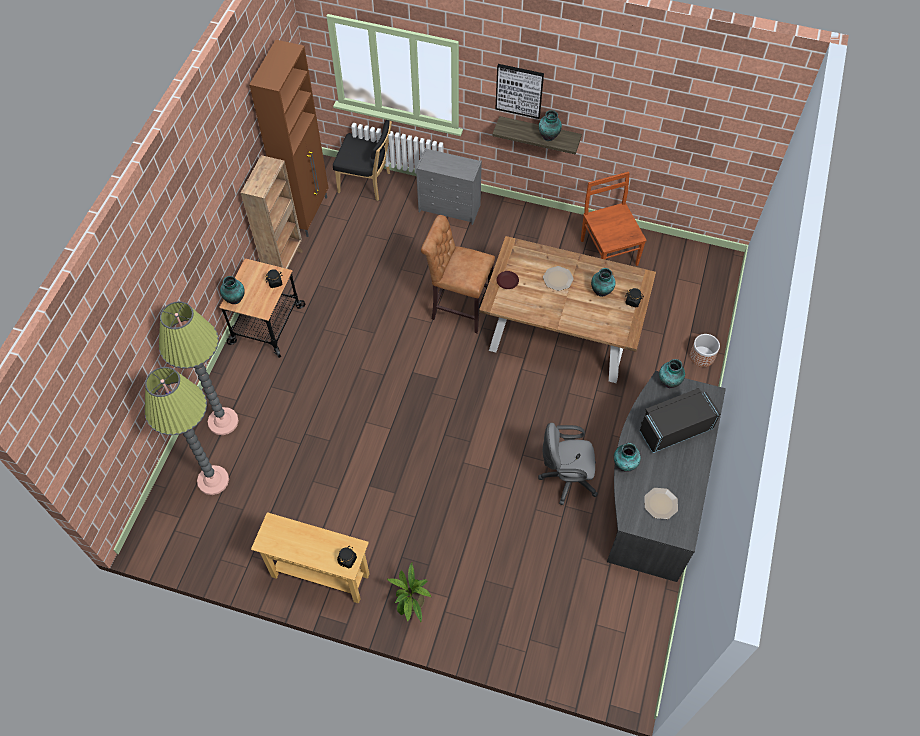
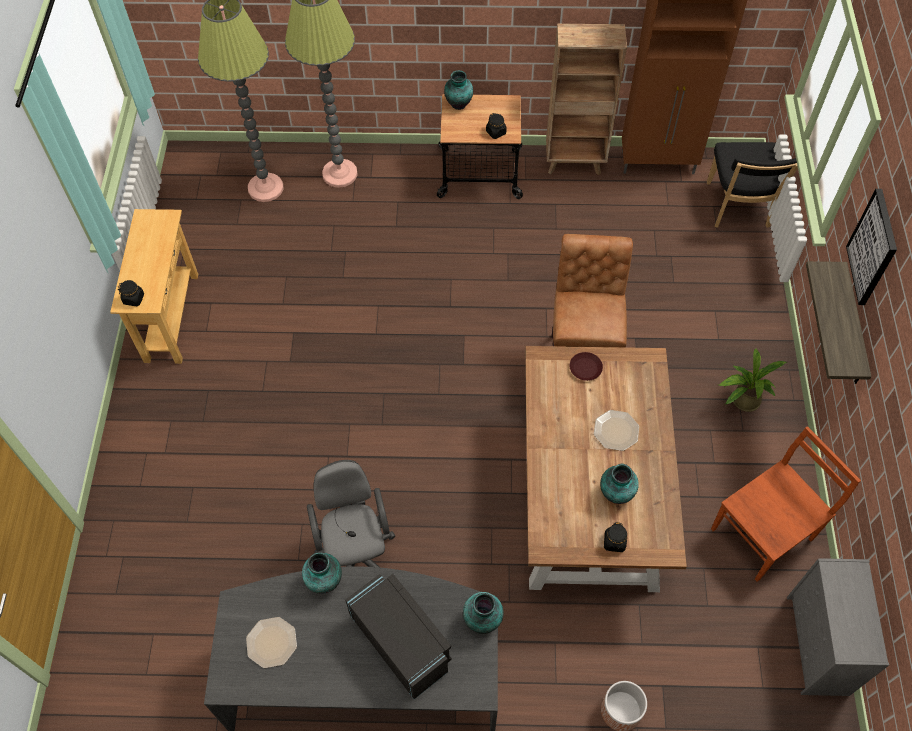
camera: 75 degrees right, 0 degrees up
potted plant [387,563,431,622] -> potted plant moved to [719,348,788,412]
grey dresser [416,148,482,225] -> grey dresser moved to [787,558,889,696]
vase [539,110,562,141] -> none

